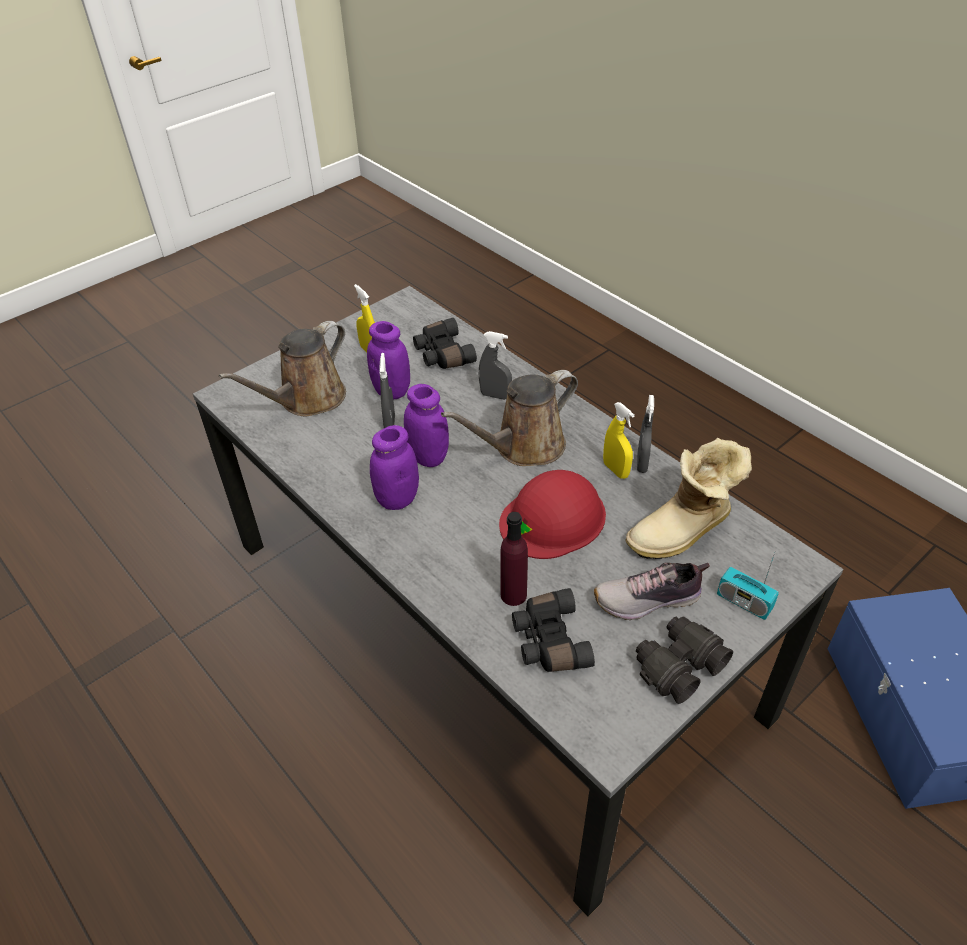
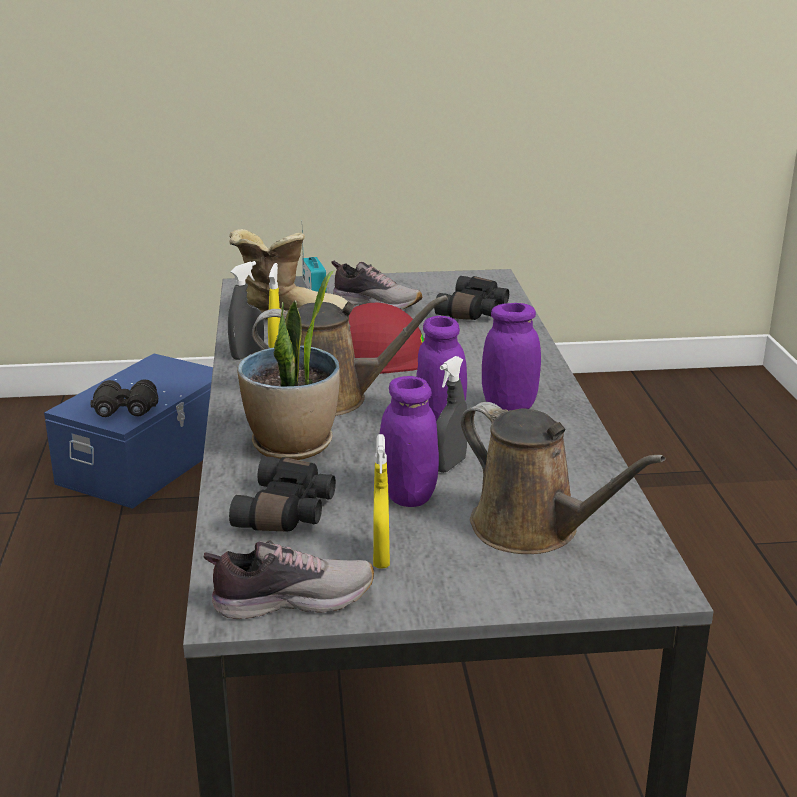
camera: 145 degrees left, 20 degrees down
brown watering can [218,321,346,417] -> brown watering can turned 60 degrees clockwise [461,402,665,554]
grey spray bottle [479,331,512,400] -> potted plant [237,271,340,460]
purple bottle [500,512,528,606] -> none
black binoculars [636,617,733,704] -> black binoculars moved to [91,379,158,417]
none -> shoe [204,540,374,619]

